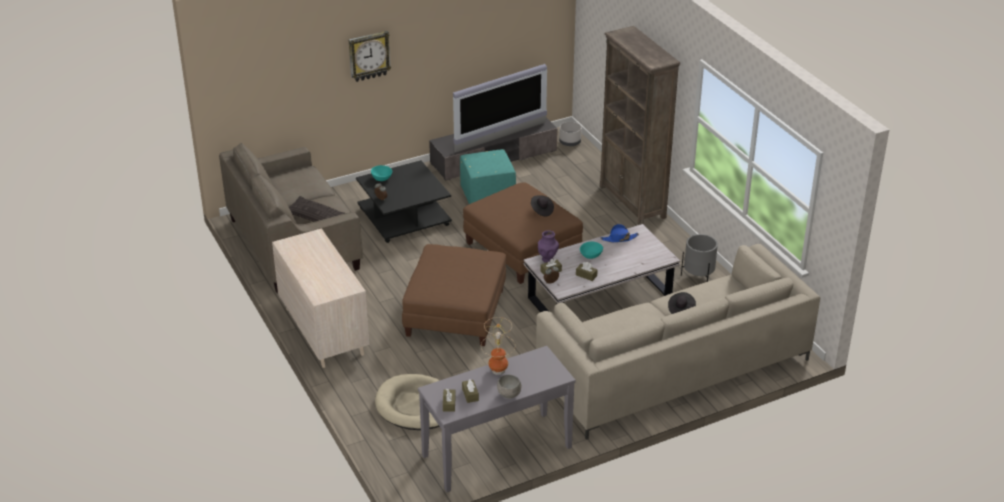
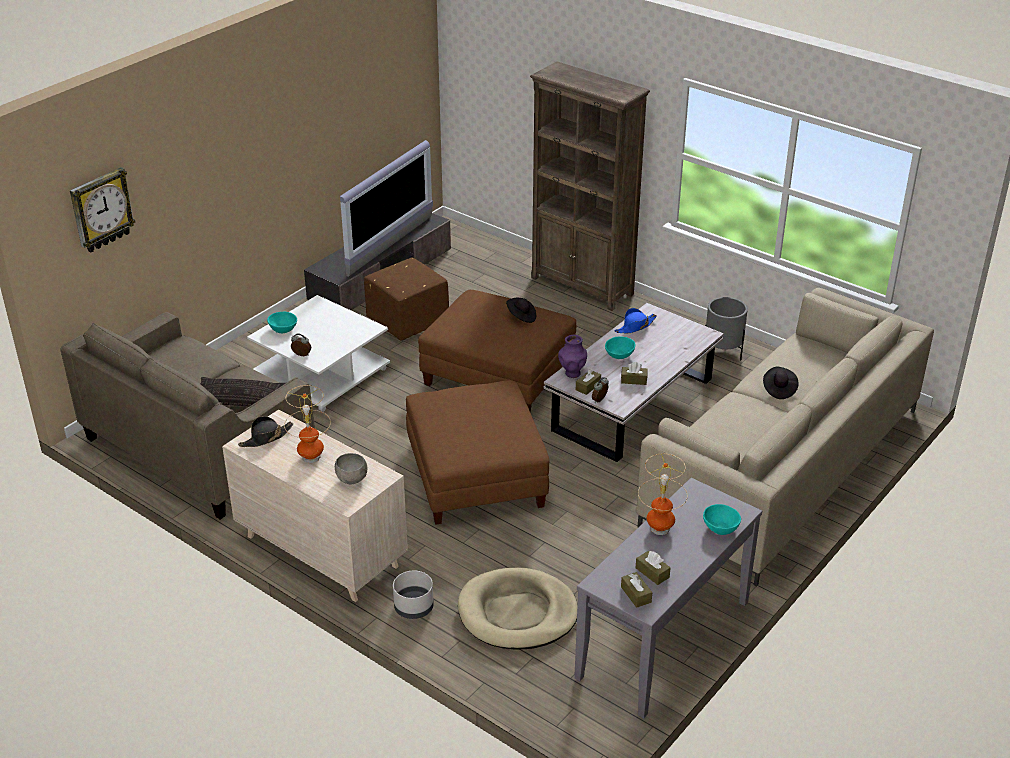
camera: 25 degrees left, 0 degrees up
wall clock [348,31,391,82] -> wall clock moved to [70,167,136,252]
black coffee table [356,160,452,243] -> white coffee table [247,295,390,412]
turquoise ottoman [460,149,516,204] -> brown ottoman [364,258,449,341]
grey bowl [497,375,521,398] -> grey bowl moved to [335,453,367,484]
grey planter [559,122,582,146] -> grey planter moved to [393,571,434,619]
none -> black hat [238,416,293,447]
none -> table lamp [284,385,331,463]
none -> turquoise bowl [703,504,741,535]

